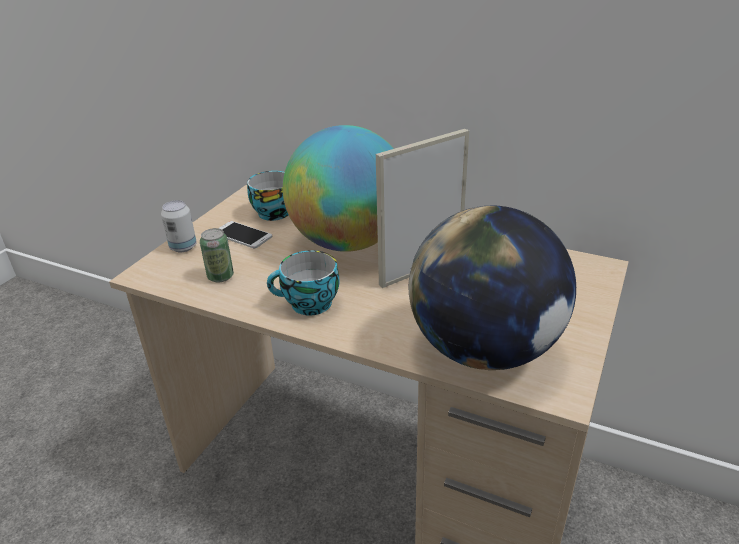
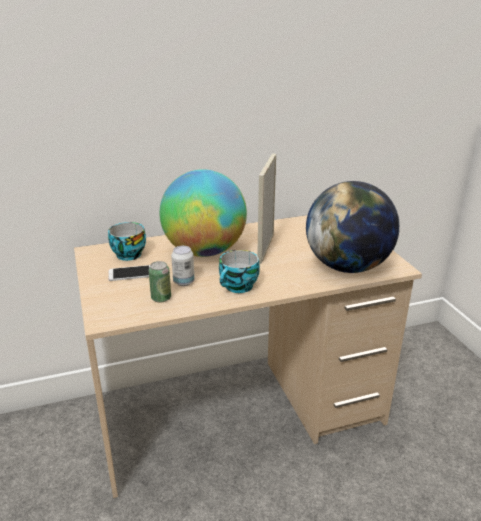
camera: 45 degrees left, 5 degrees down
can [161,200,197,252] -> can moved to [171,246,194,286]

